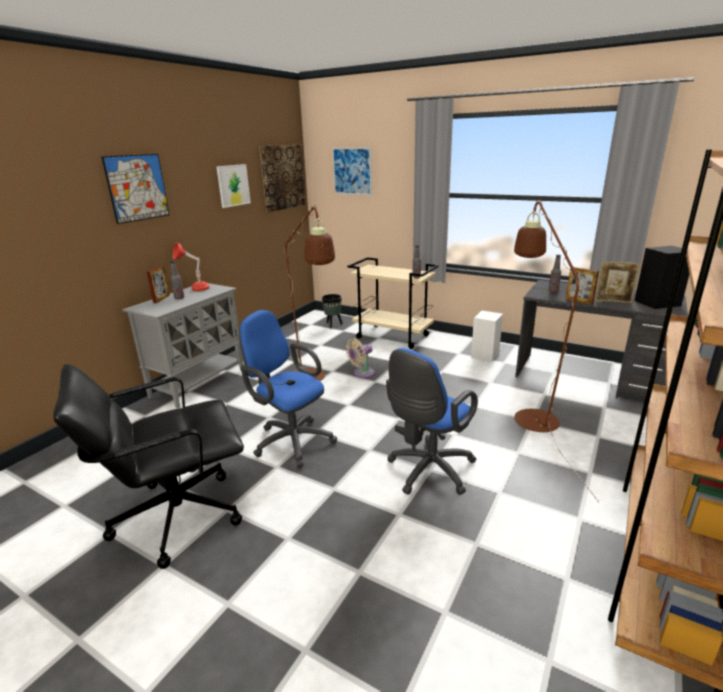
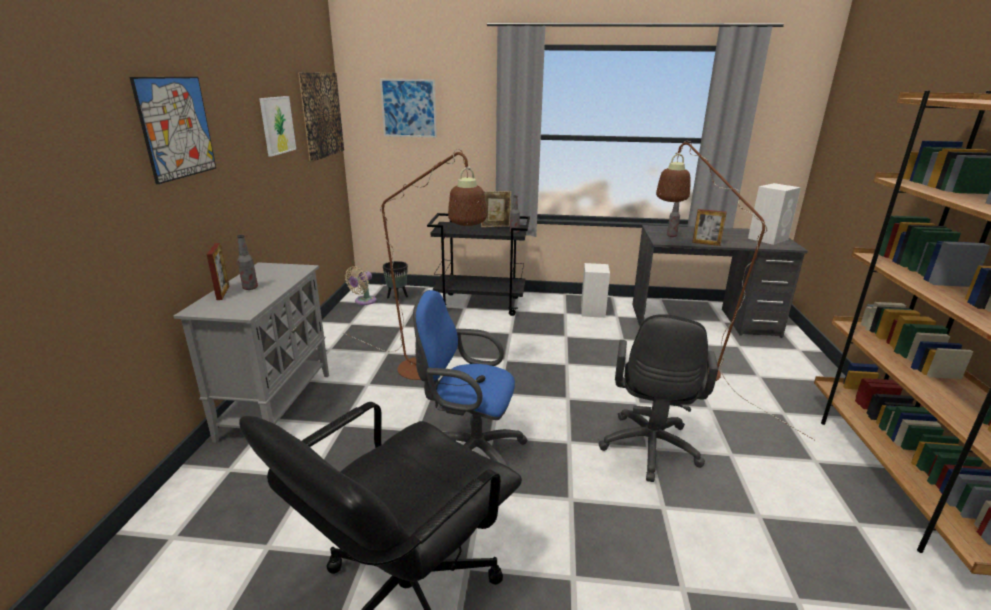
camera: 25 degrees left, 0 degrees up
red table lamp [173,243,209,291] -> none
beige fan [346,338,375,378] -> beige fan moved to [345,266,377,305]
beige cart [347,257,439,349] -> black cart [427,213,530,316]
blue office chair [386,348,478,495] -> black office chair [599,314,718,482]
picture frame [595,261,640,303] -> picture frame moved to [481,191,511,227]
black speaker [634,246,689,309] -> white speaker [748,183,801,245]

